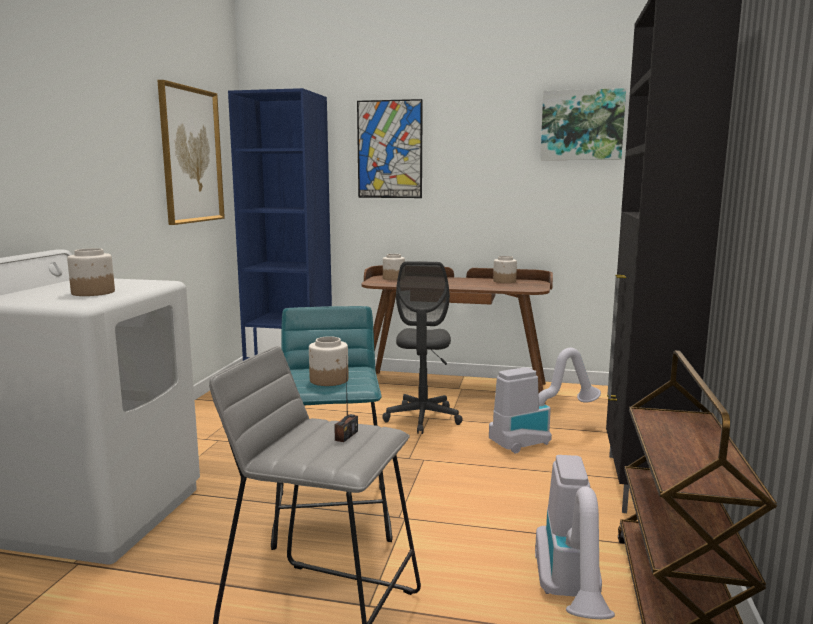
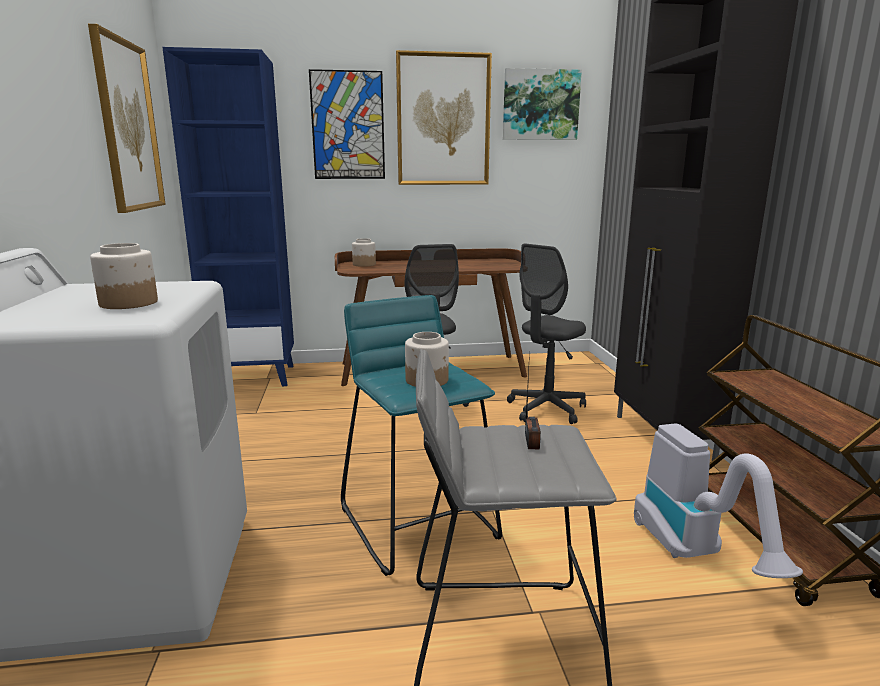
camera: 20 degrees left, 5 degrees up
vacuum cleaner [489,348,601,454] -> grey office chair [507,243,586,424]
jar [493,256,517,283] -> none
none -> picture [396,50,492,185]

